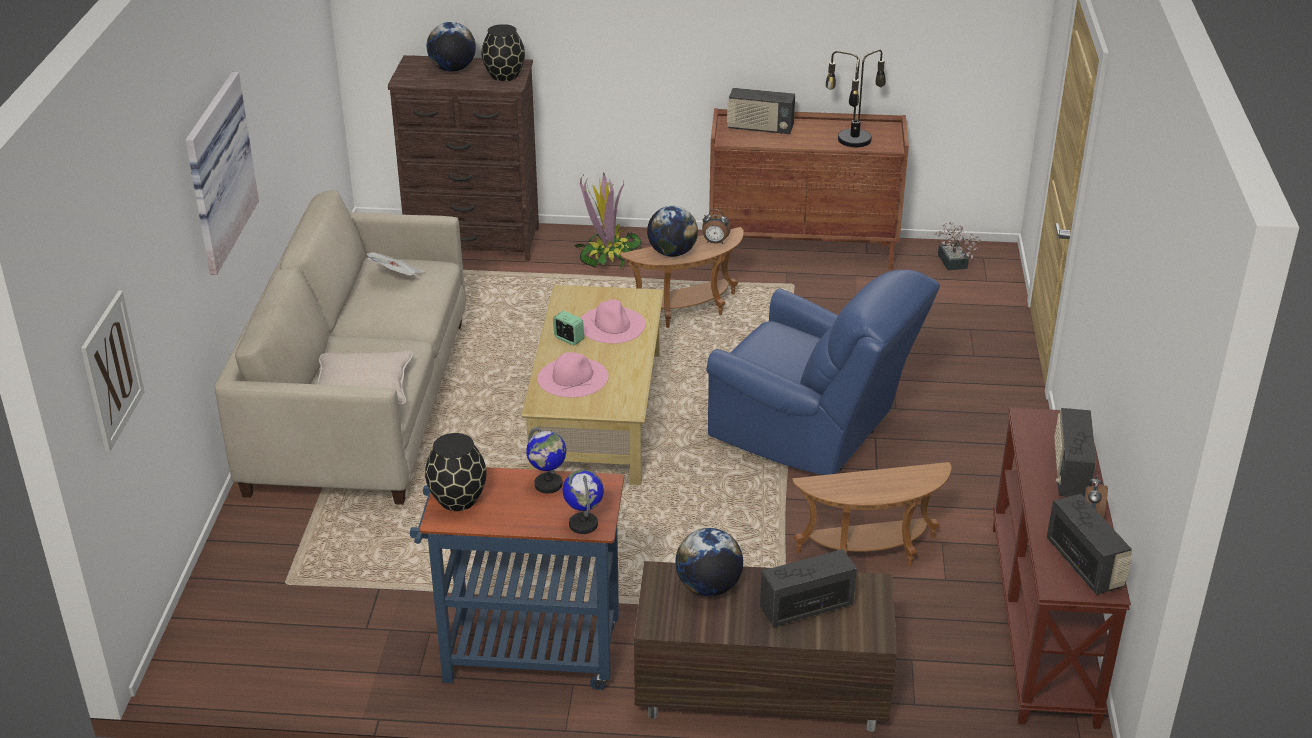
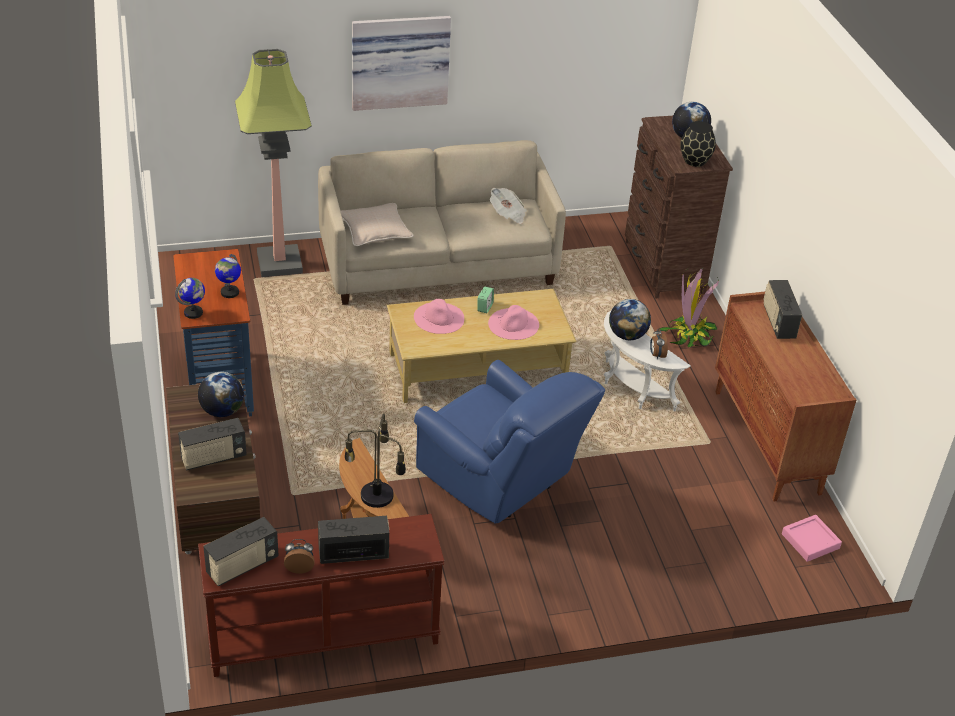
camera: 70 degrees right, 5 degrees up
picture [81,291,145,452] -> none
black vase [425,433,486,511] -> none
brown side table [620,227,744,328] -> white side table [604,311,691,411]
blue armchair [706,270,940,475] -> blue armchair turned 60 degrees counterclockwise [414,360,605,524]
radio [760,549,857,627] -> radio turned 105 degrees clockwise [178,418,247,471]
table lamp [826,49,886,147] -> table lamp moved to [345,414,406,508]
potted plant [934,222,981,270] -> pink tray [782,515,842,562]
none -> floor lamp [235,49,312,277]

